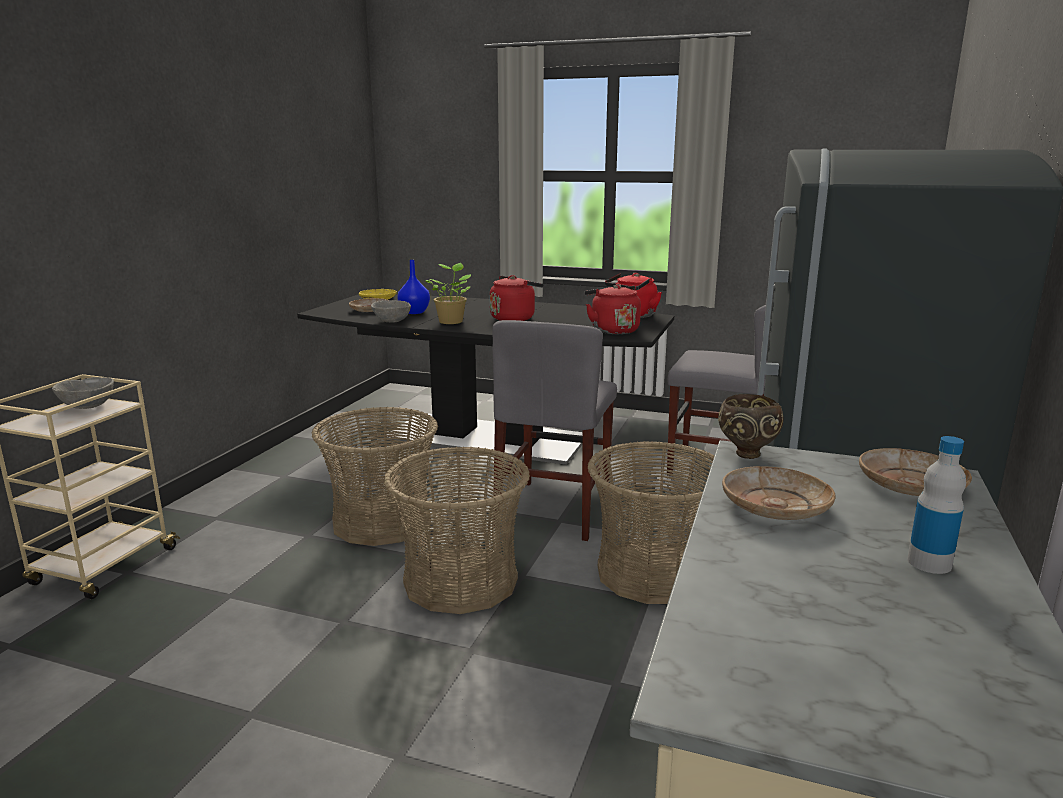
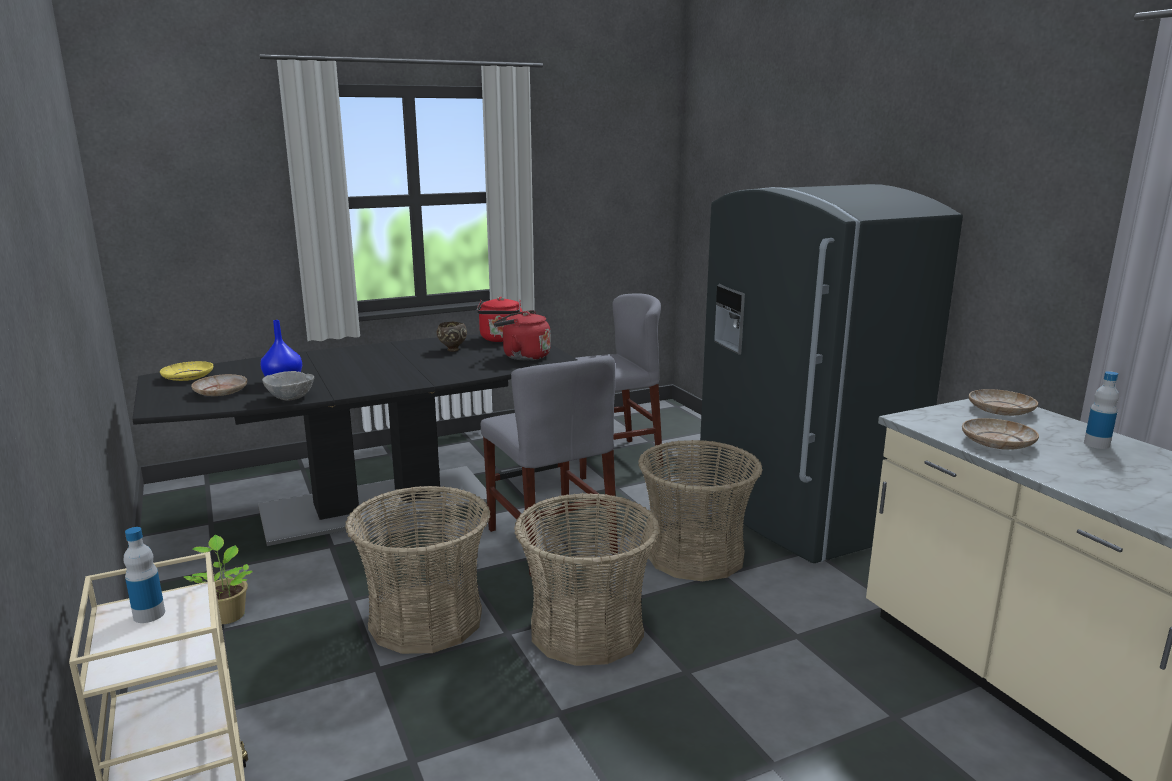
camera: 45 degrees left, 0 degrees up
grey bowl [52,377,114,409] -> bottle [124,527,165,623]
potted plant [425,263,471,324] -> potted plant moved to [184,535,253,624]
red kettle [490,275,544,321] -> none
brown bowl [718,394,784,459] -> brown bowl moved to [437,321,467,352]

